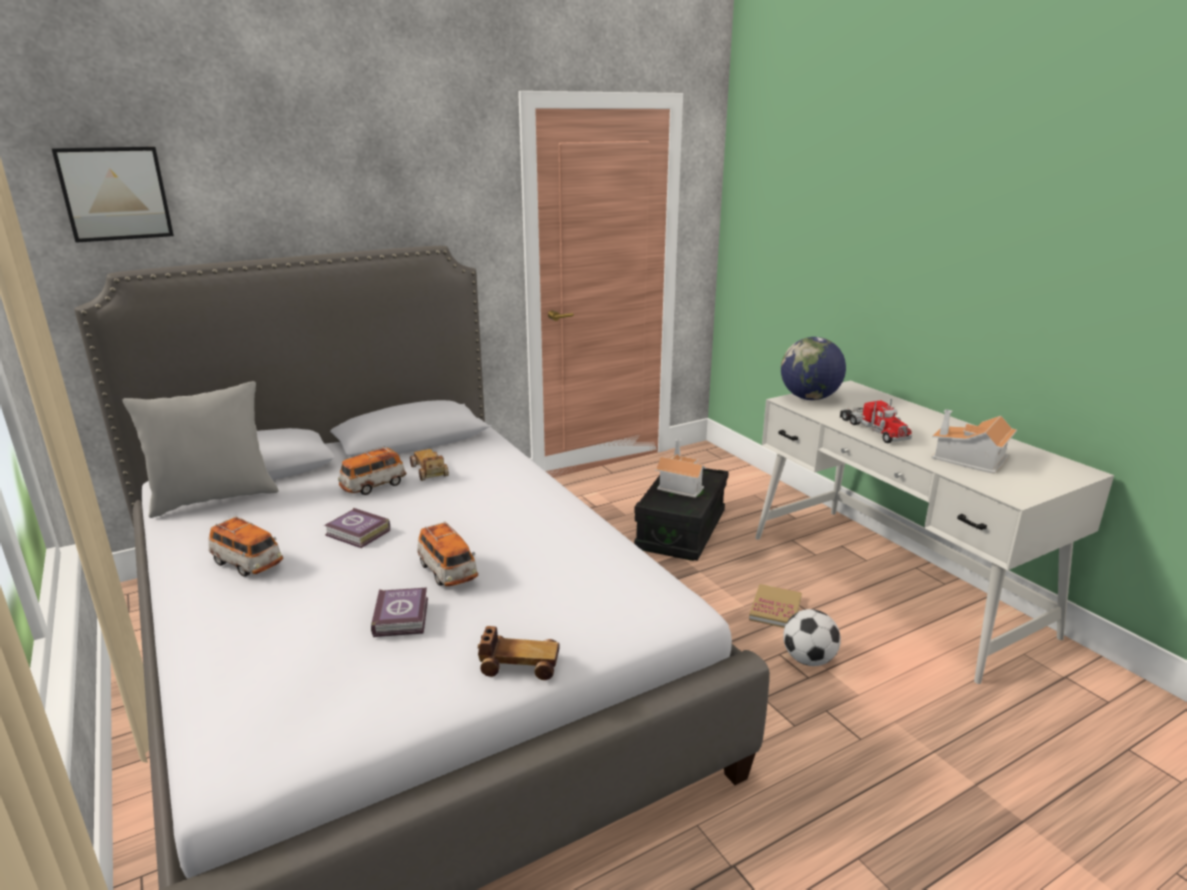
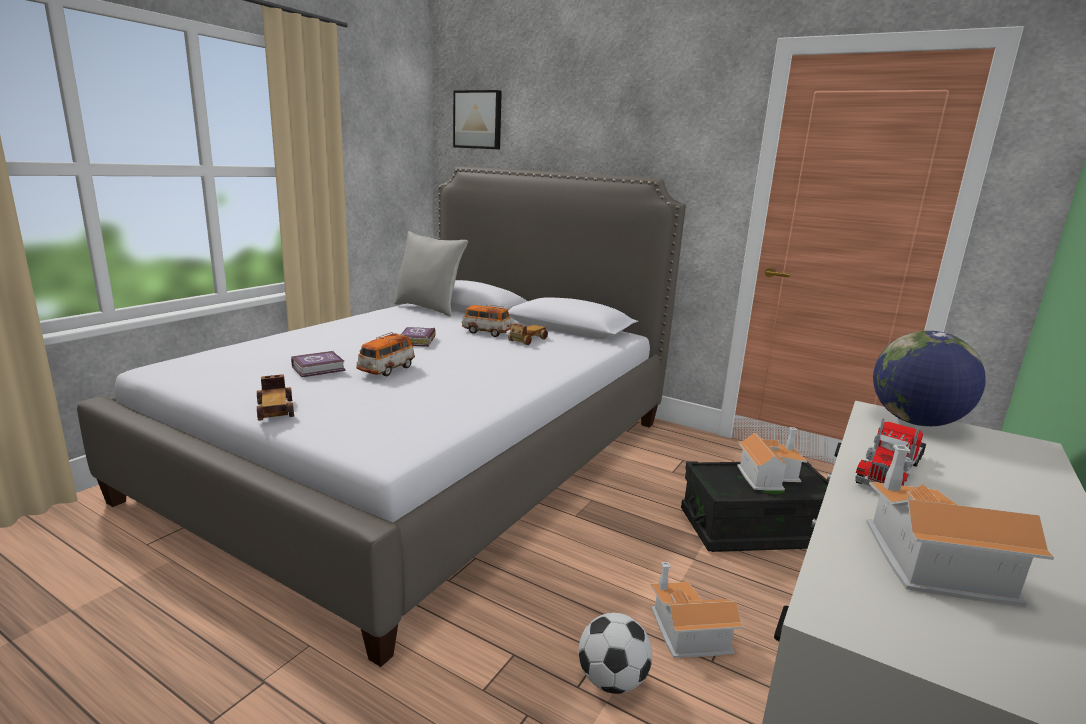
camera: 60 degrees right, 5 degrees down
toy car [208,516,283,577] -> none
book [749,584,802,628] -> toy house [651,562,743,658]

